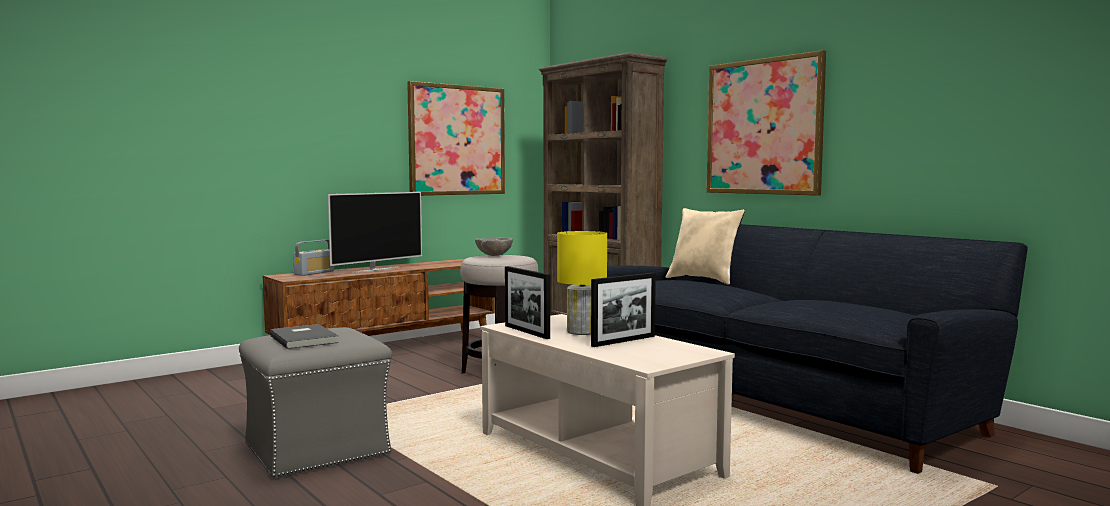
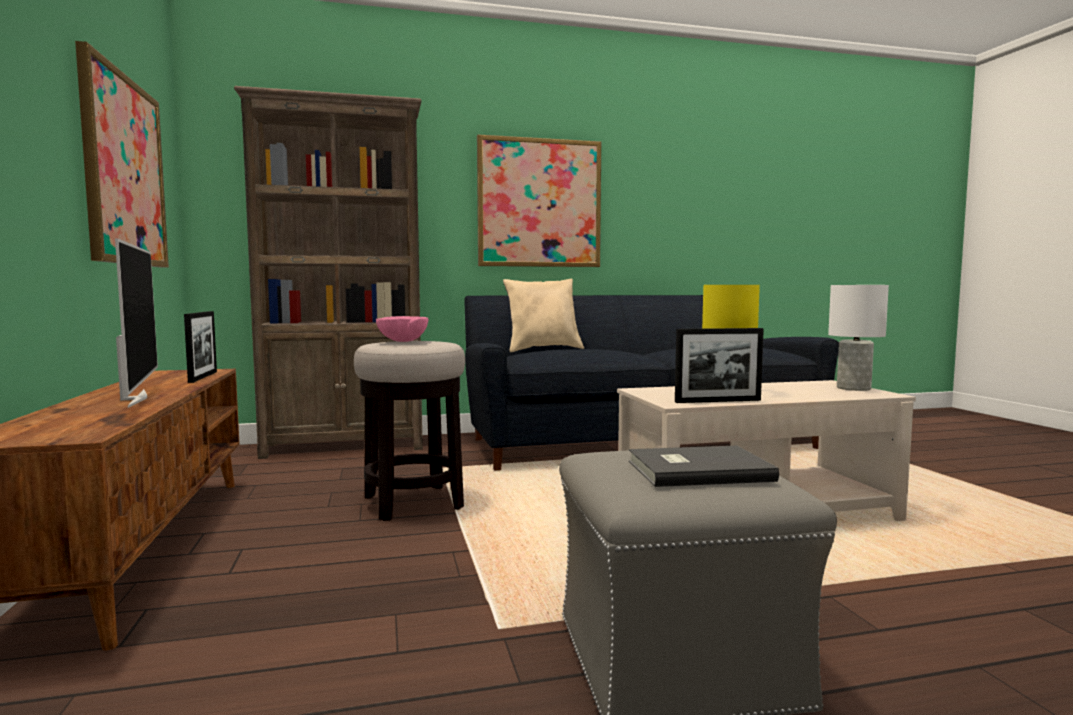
camera: 65 degrees left, 0 degrees up
radio [293,240,334,276] -> none
grey bowl [475,237,513,256] -> pink bowl [376,316,428,342]
picture frame [591,273,656,347] -> picture frame moved to [184,311,217,383]
none -> white table lamp [828,285,889,391]

